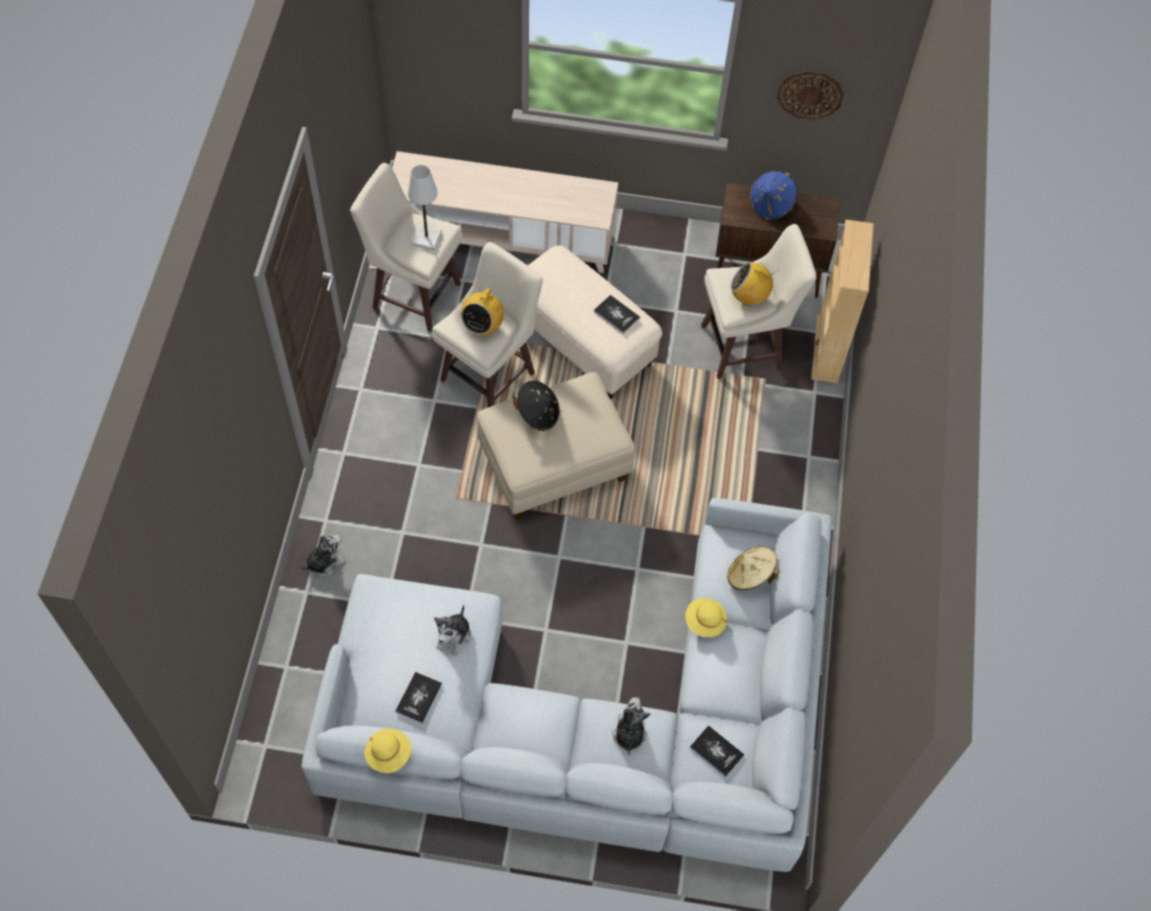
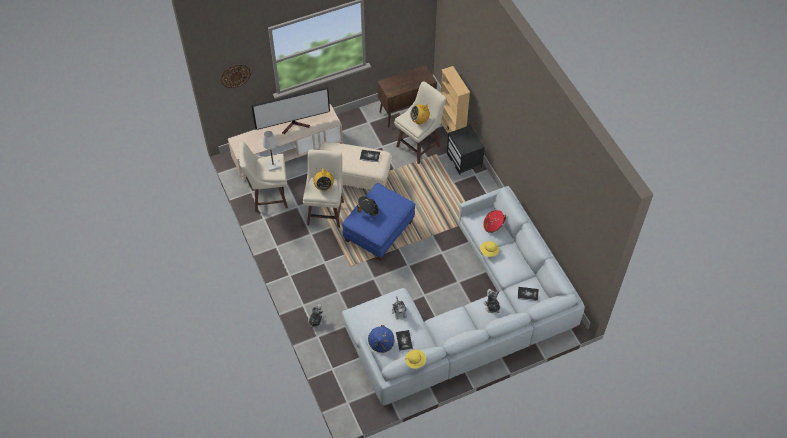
camera: 30 degrees left, 5 degrees down
beige ottoman [477,372,635,520] -> blue ottoman [342,183,415,261]
beige hat [727,546,780,590] -> red hat [483,210,506,233]
blue hat [750,171,797,220] -> blue hat moved to [368,325,394,353]
wall clock [777,71,844,120] -> wall clock moved to [220,64,251,88]
none -> television [251,87,330,134]
none -> black nightstand [447,125,485,175]

